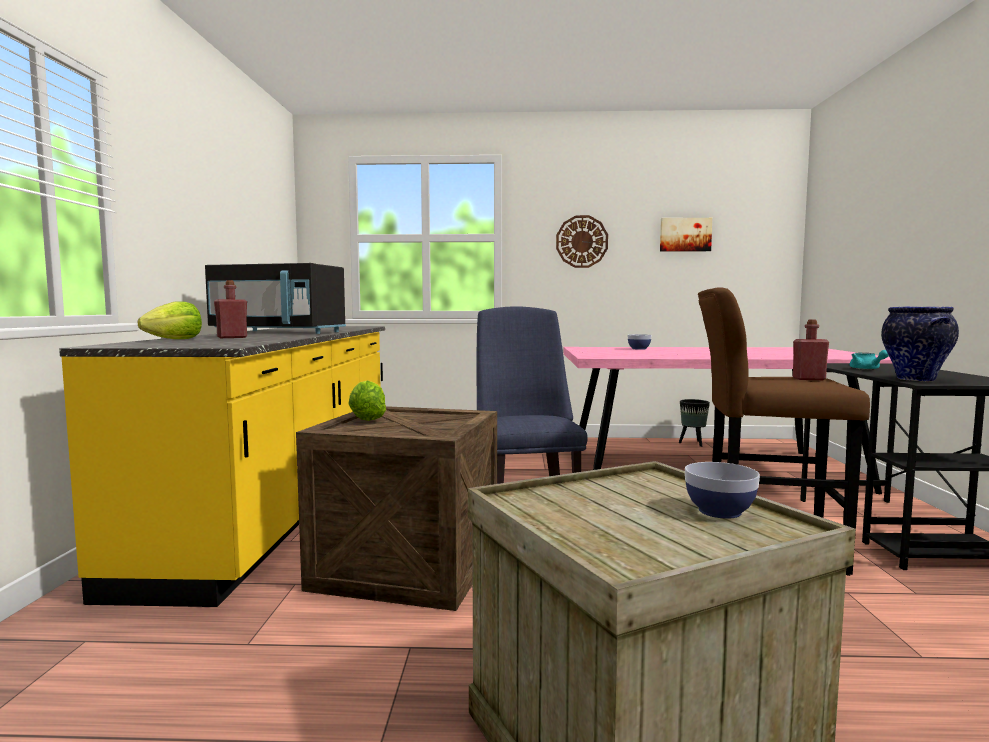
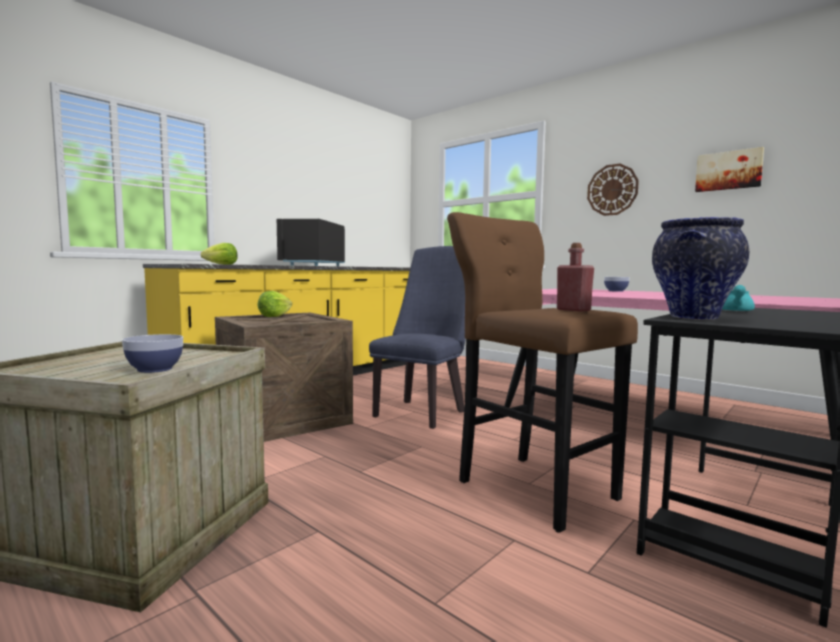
camera: 40 degrees right, 0 degrees up
black microwave [205,263,346,334] -> black microwave turned 45 degrees clockwise [277,219,345,266]
red bottle [214,280,247,338] -> none
black planter [679,399,710,447] -> none

